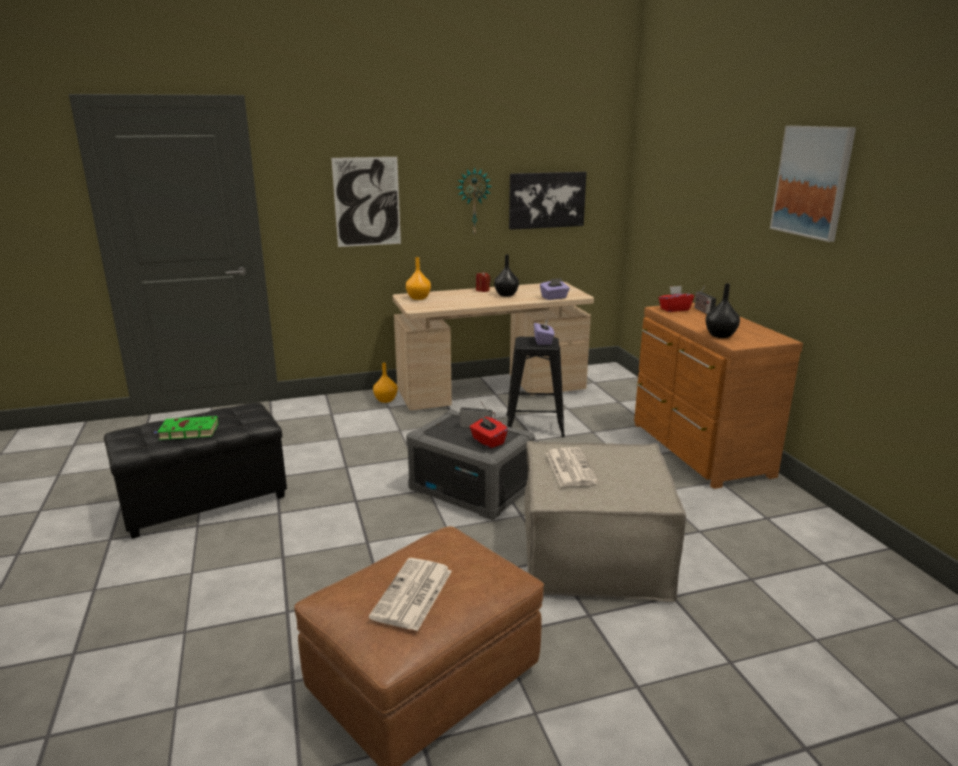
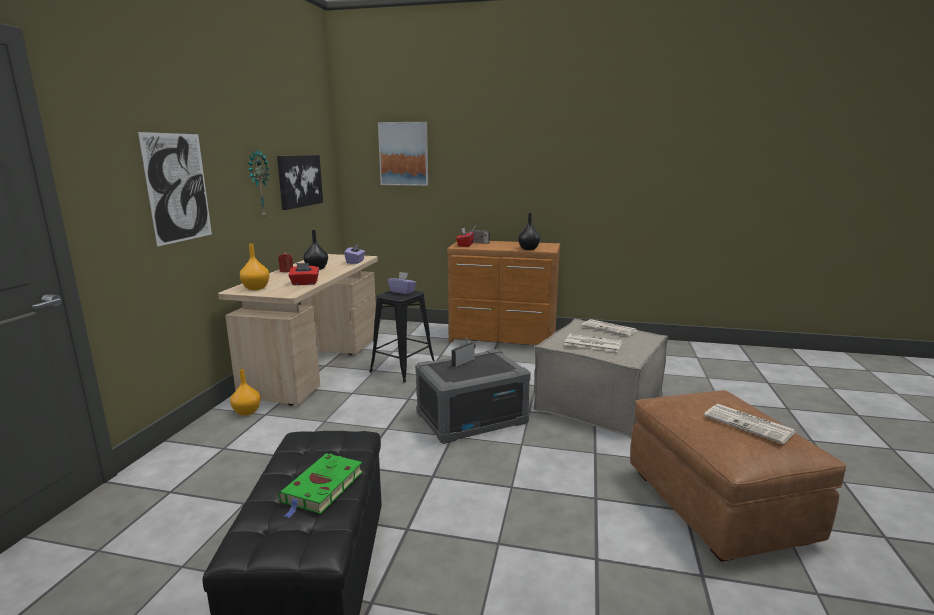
camera: 60 degrees left, 5 degrees down
red tissue box [470,415,508,448] -> red tissue box moved to [288,263,319,285]
picture [770,126,856,242] -> picture moved to [378,122,428,186]
none -> newspaper [581,319,637,336]

